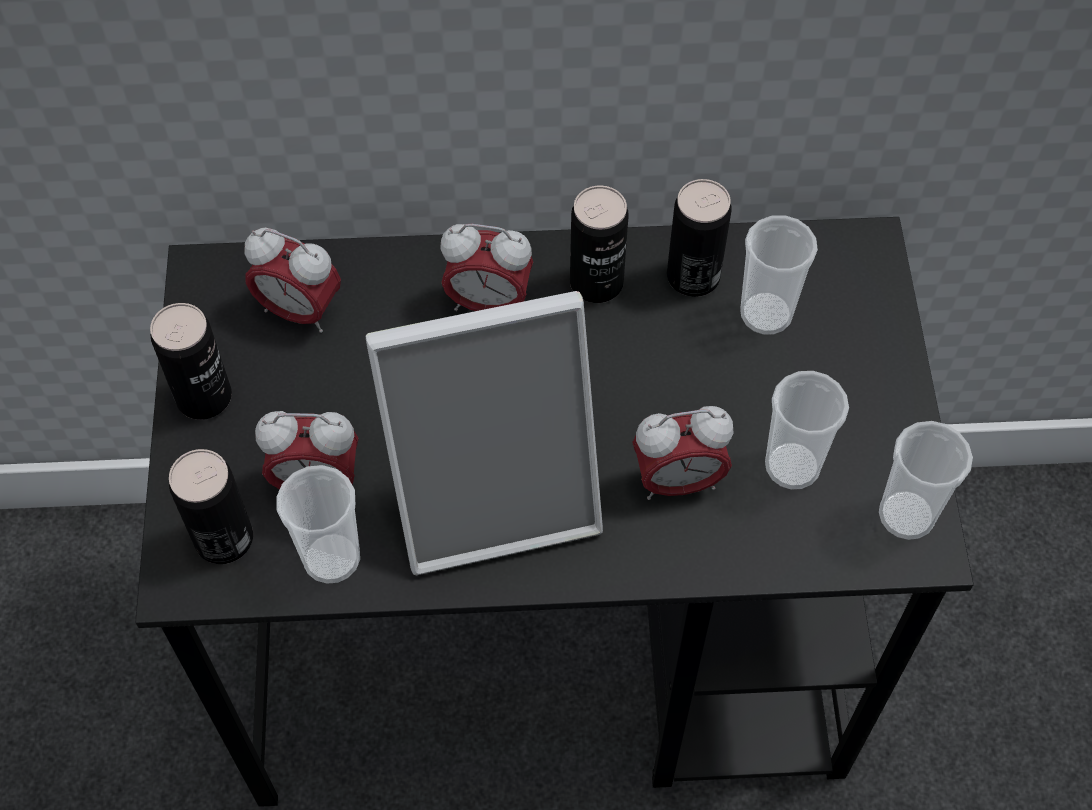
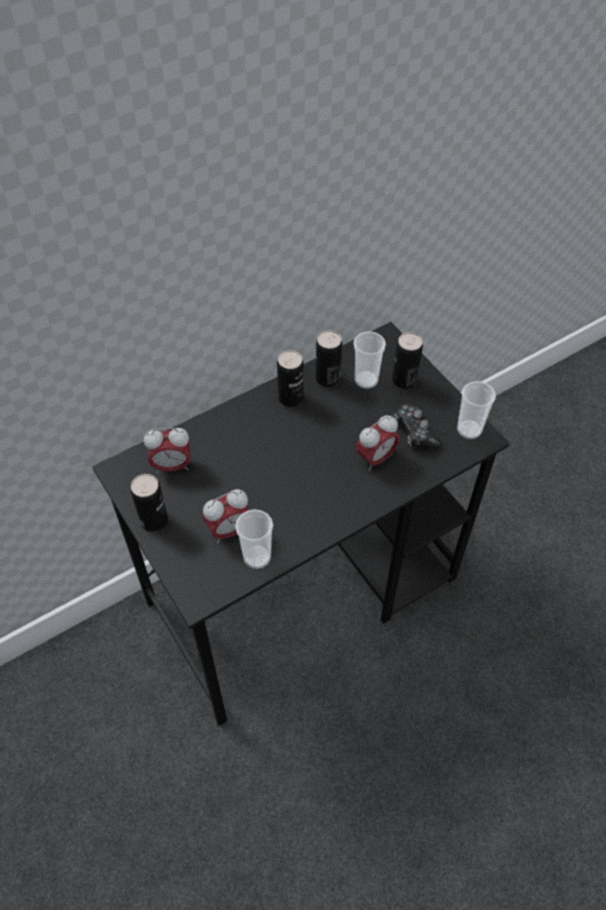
camera: 30 degrees left, 5 degrees down
can [169,449,253,564] -> can moved to [392,332,423,389]
picture frame [365,291,603,575] -> none
alarm clock [441,224,533,311] -> none
cup [765,371,849,490] -> game controller [394,404,442,449]

